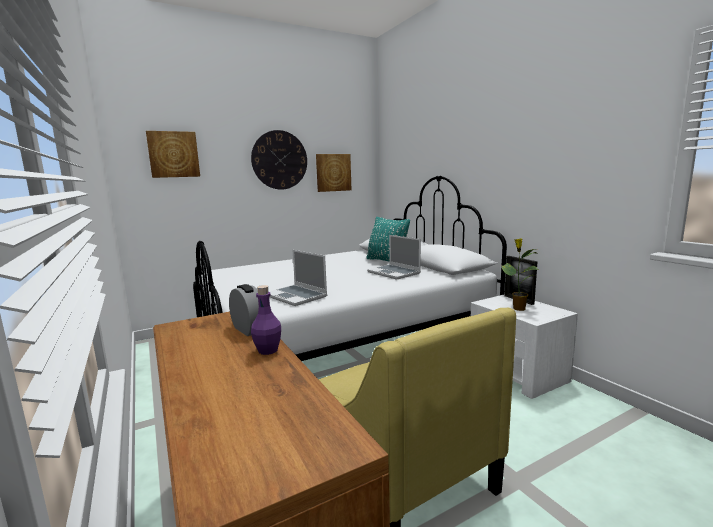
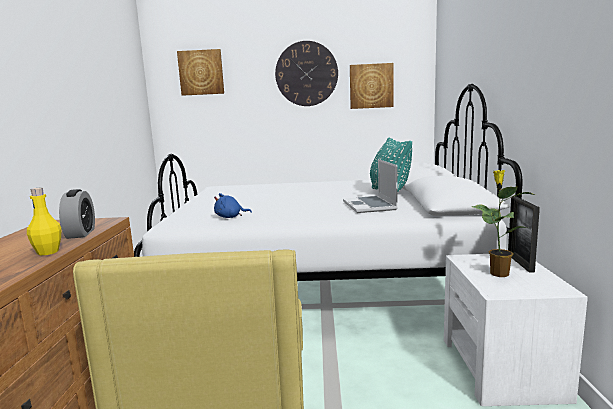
camera: 30 degrees right, 0 degrees up
purple bottle [251,285,281,355] -> yellow bottle [27,188,61,255]
laptop [269,250,327,306] -> blue plush toy [214,193,252,218]

